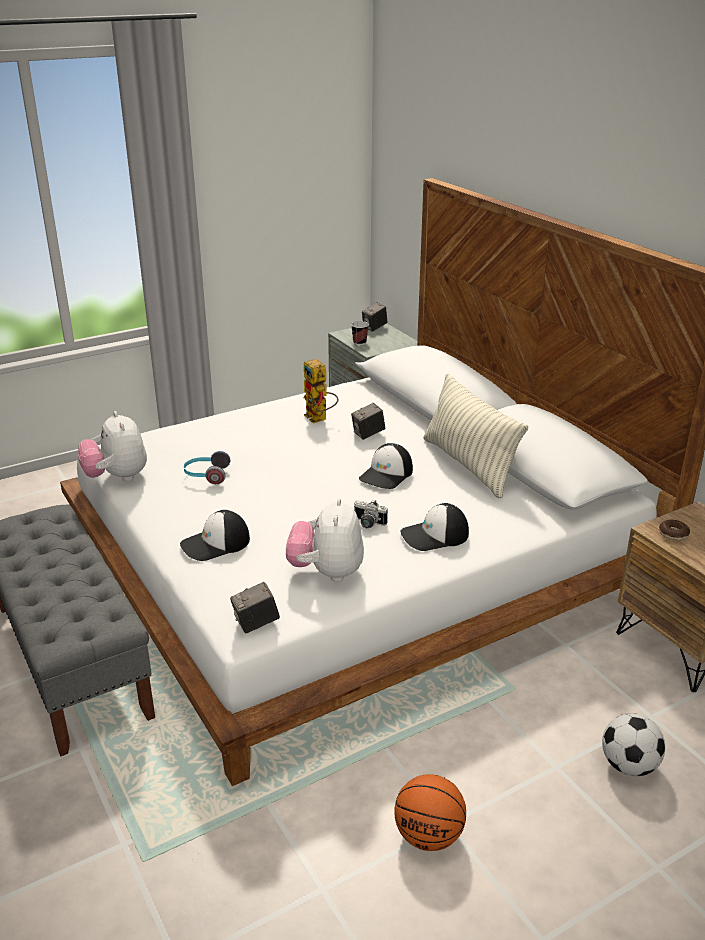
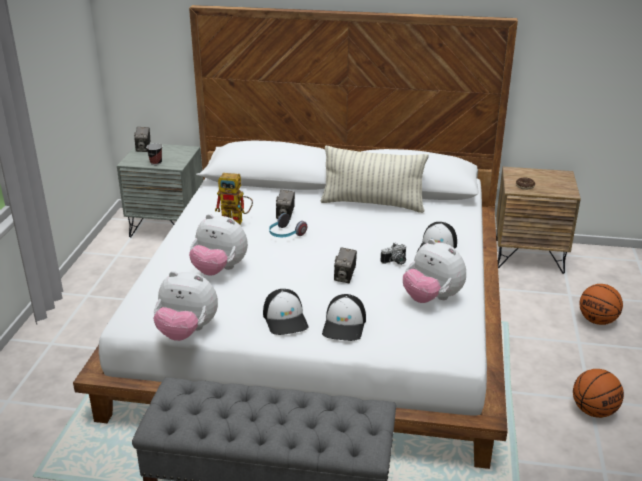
camera: 50 degrees left, 0 degrees up
headphones [184,451,230,484] -> headphones moved to [269,213,307,237]
camera [230,582,280,633] -> camera moved to [334,247,357,283]
cap [359,443,413,489] -> cap moved to [263,289,309,335]
football [602,713,665,776] -> basketball [579,284,623,325]
none -> plush toy [189,214,248,276]

